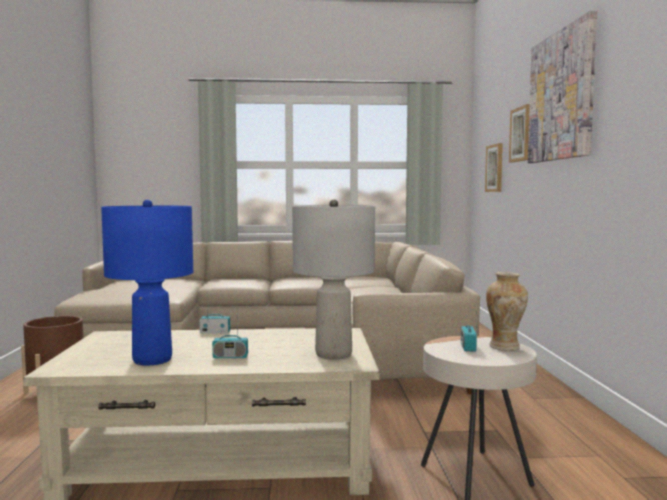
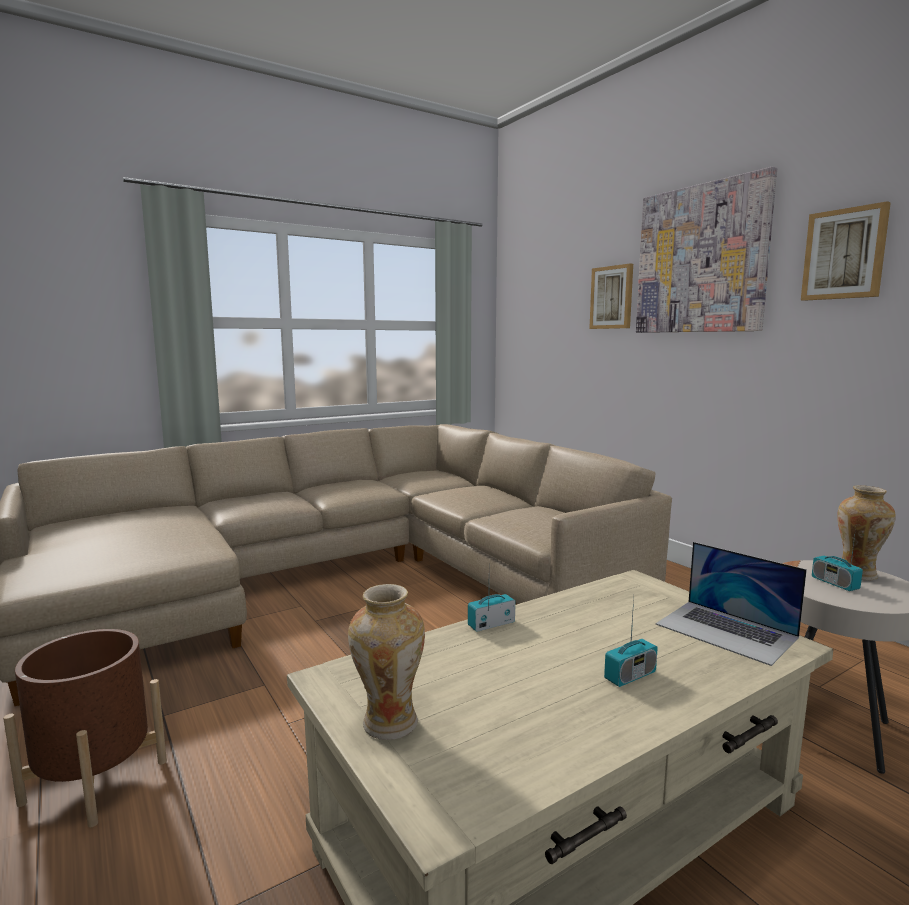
camera: 30 degrees left, 5 degrees up
blue table lamp [101,200,193,365] -> none
grey table lamp [292,199,375,360] -> laptop [656,542,807,666]
picture [485,143,503,192] -> picture moved to [801,201,891,301]
none -> vase [348,584,425,740]

